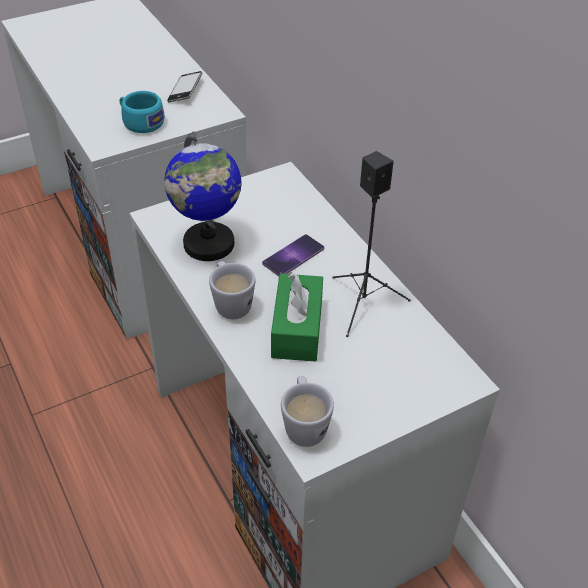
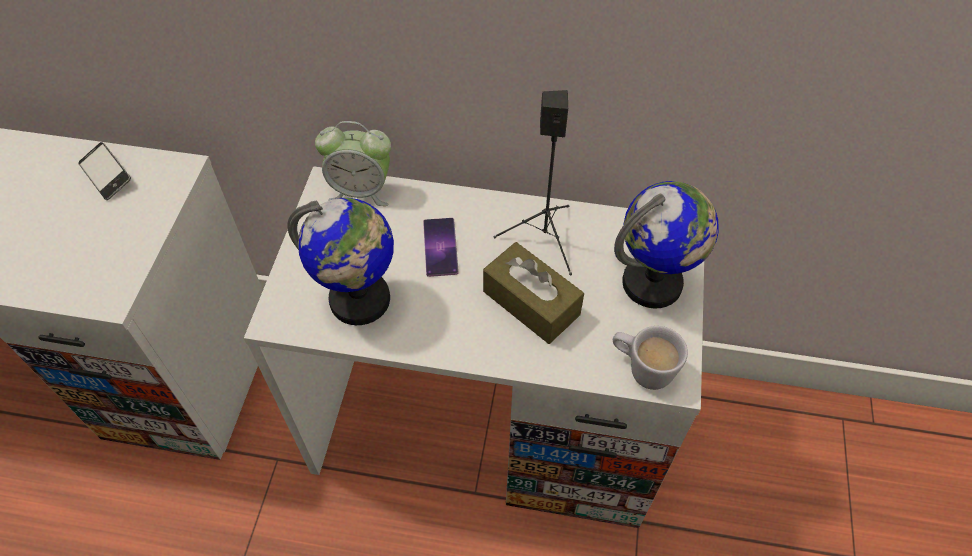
camera: 50 degrees left, 10 degrees up
turquoise cup [119,91,165,133] -> none
white mug [209,261,255,319] -> none
green tissue box [271,272,323,362] -> brown tissue box [483,242,584,344]
none -> alarm clock [315,121,391,206]
none -> globe [614,181,719,308]

